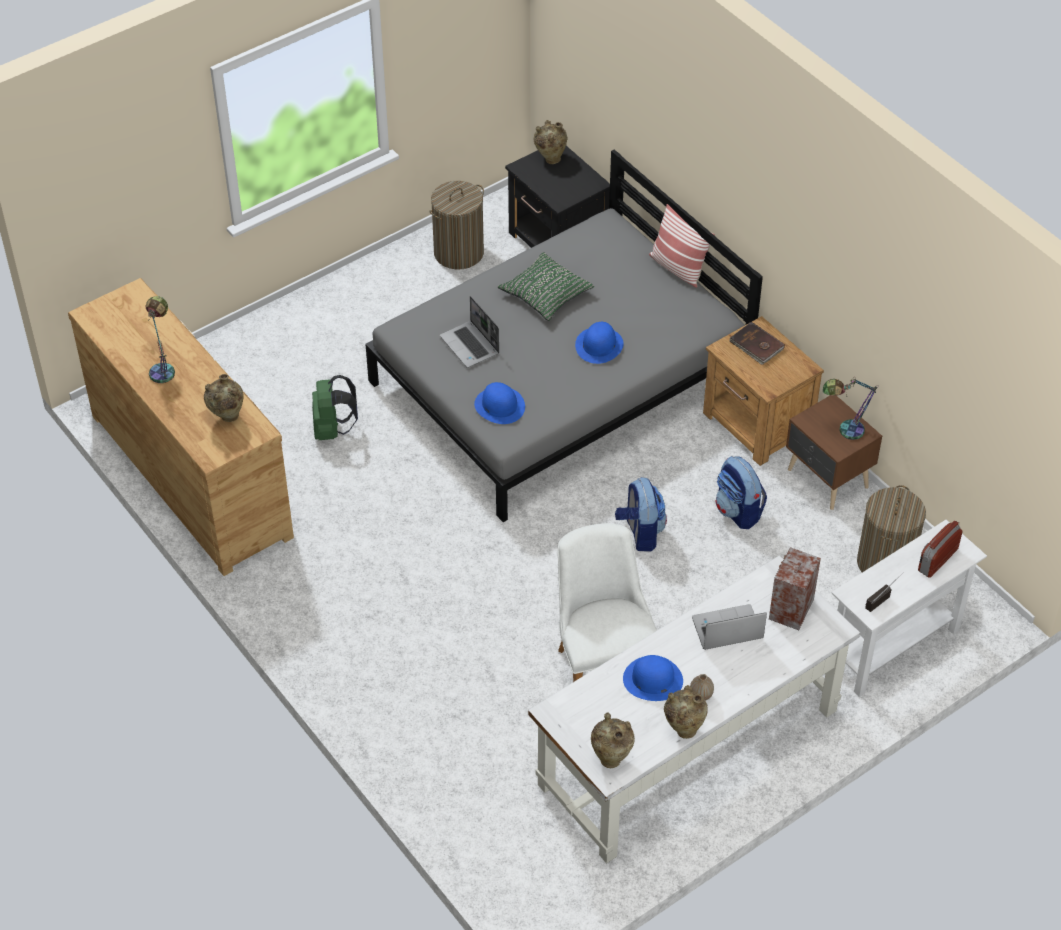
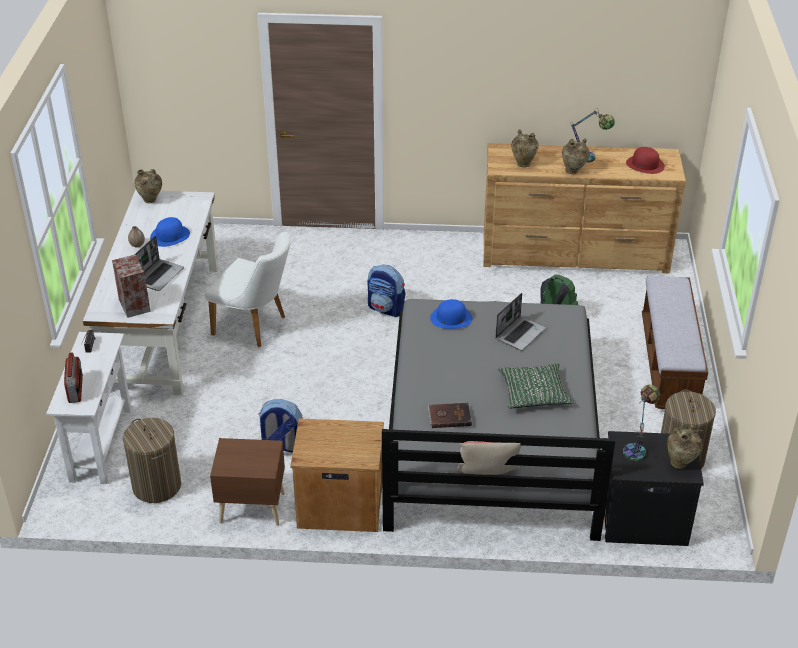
camera: 130 degrees right, 10 degrees down
laptop [440,296,499,368] -> laptop turned 120 degrees clockwise [495,293,546,351]
blue hat [575,322,624,364] -> none
backpack [615,477,667,552] -> backpack moved to [368,265,405,317]
beige vase [664,685,708,739] -> beige vase moved to [562,138,590,174]
brown book [729,322,785,365] -> brown book moved to [428,403,472,428]
table lamp [823,377,879,440] -> table lamp moved to [623,385,660,461]
none -> red hat [626,147,665,174]
none -> bench [642,276,708,409]

